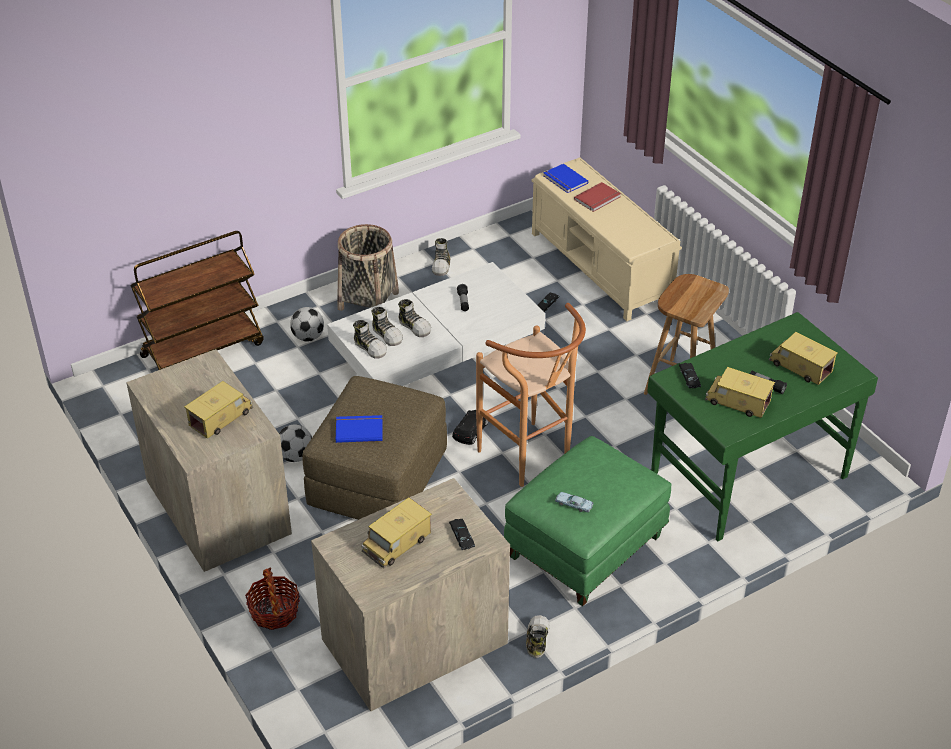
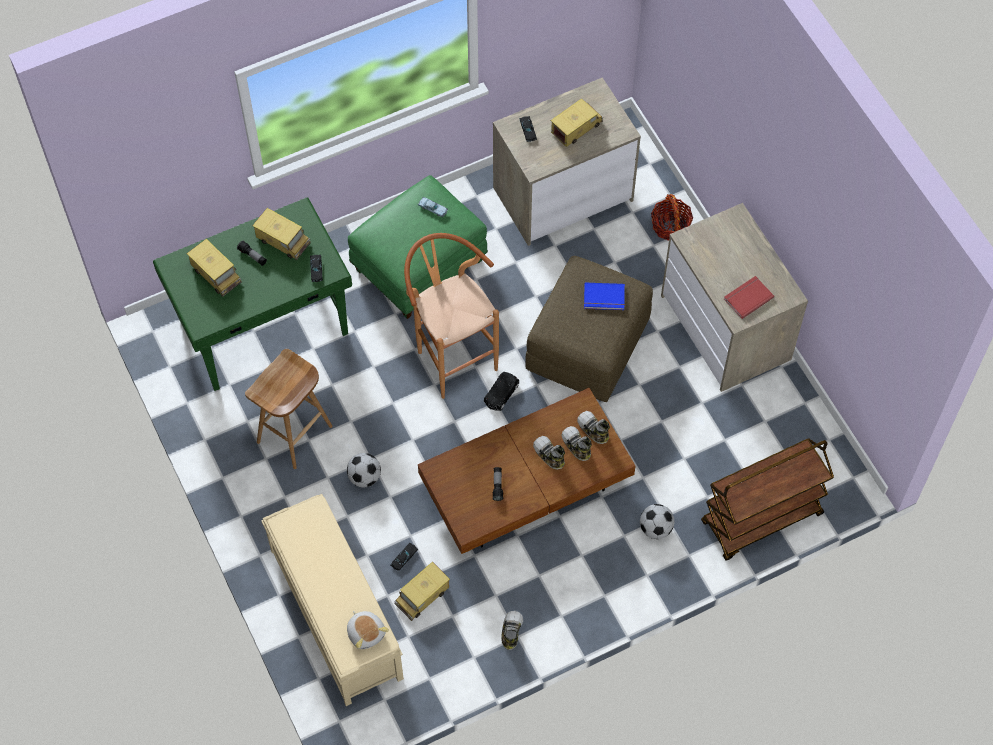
camera: 175 degrees left, 20 degrees up
toy truck [184,381,253,438] -> toy truck moved to [394,562,450,621]
football [279,424,312,462] -> football moved to [347,453,381,487]
white coffee table [327,262,545,386] -> brown coffee table [418,388,636,554]
basket [337,224,399,311] -> none
shoe [526,615,550,658] -> none
blue book [543,164,588,193] -> plush toy [347,611,389,649]
red book [574,182,621,212] -> red book moved to [724,276,774,319]

